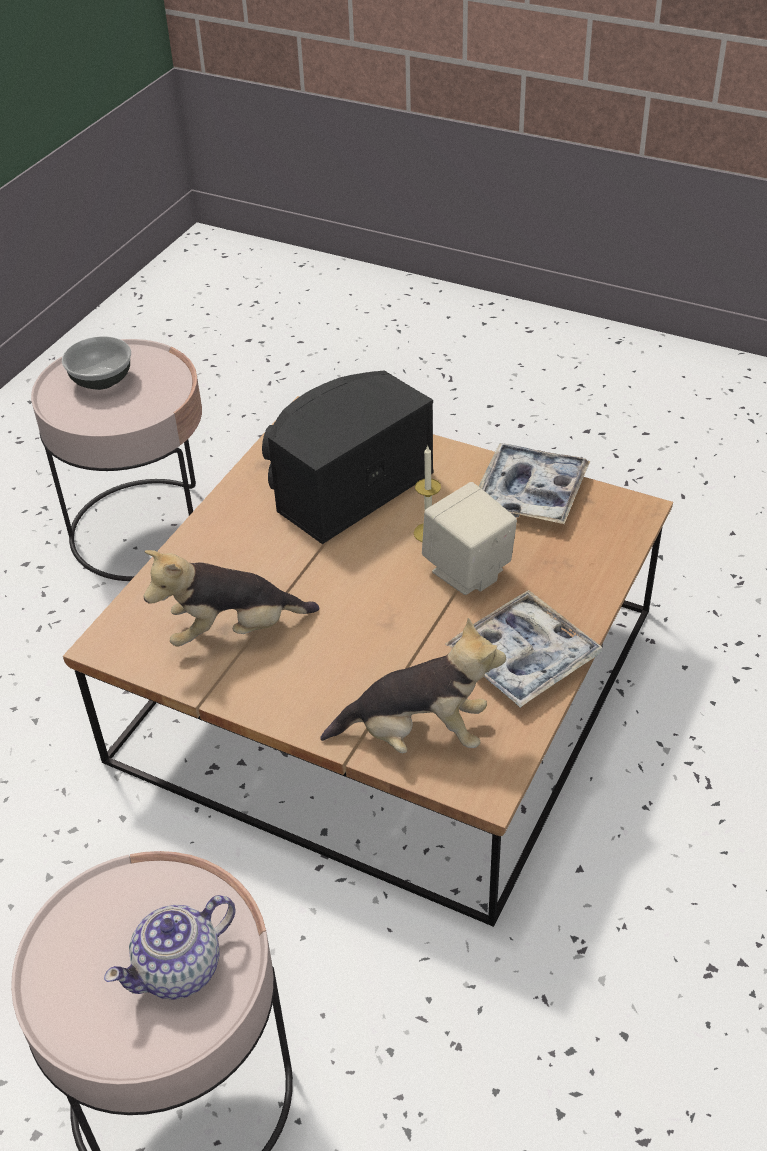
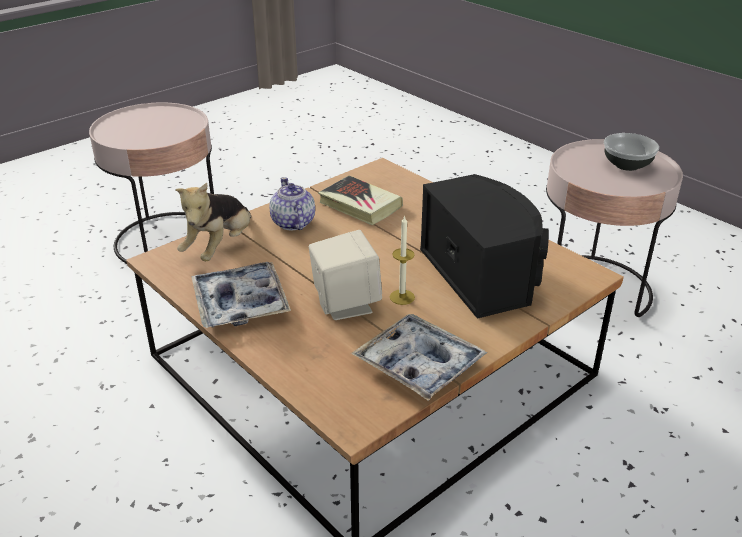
camera: 110 degrees right, 10 degrees down
teapot [104,895,236,1000] -> teapot moved to [270,177,315,231]
plush toy [144,550,319,646] -> book [318,175,403,225]

